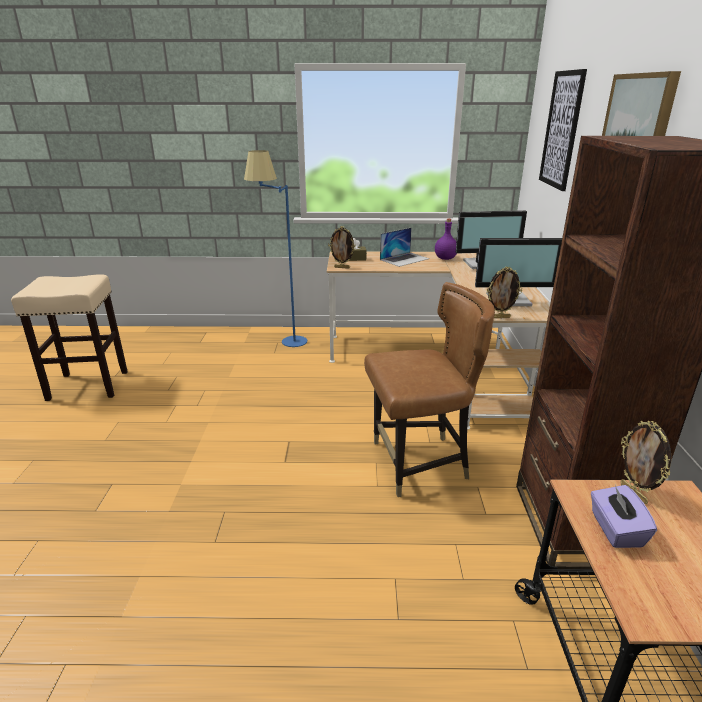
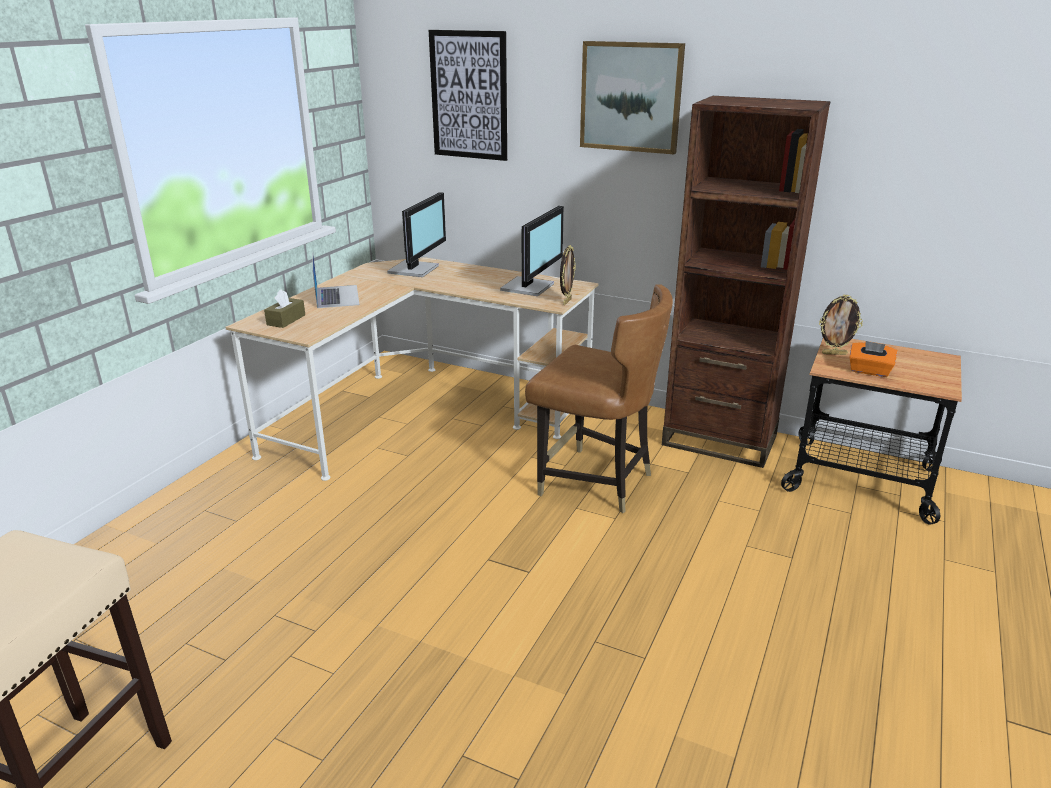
camera: 65 degrees left, 0 degrees up
blue floor lamp [244,150,307,347] -> none
picture frame [328,226,356,269] -> none
brown chair [364,282,495,497] -> brown chair turned 105 degrees clockwise [525,284,673,513]
purple bottle [435,219,457,260] -> none
purple tissue box [591,485,657,548] -> orange tissue box [849,341,897,377]

